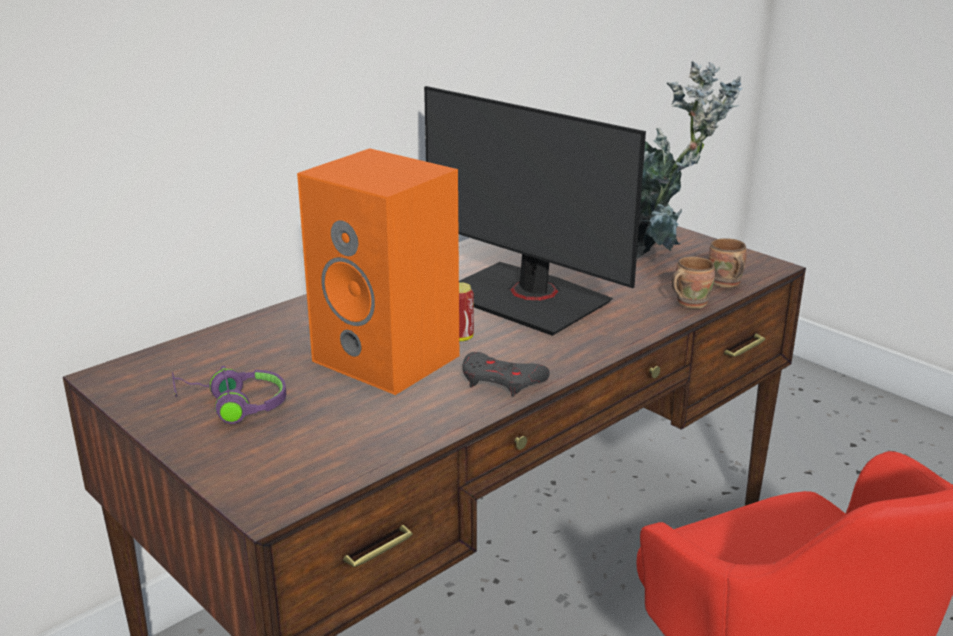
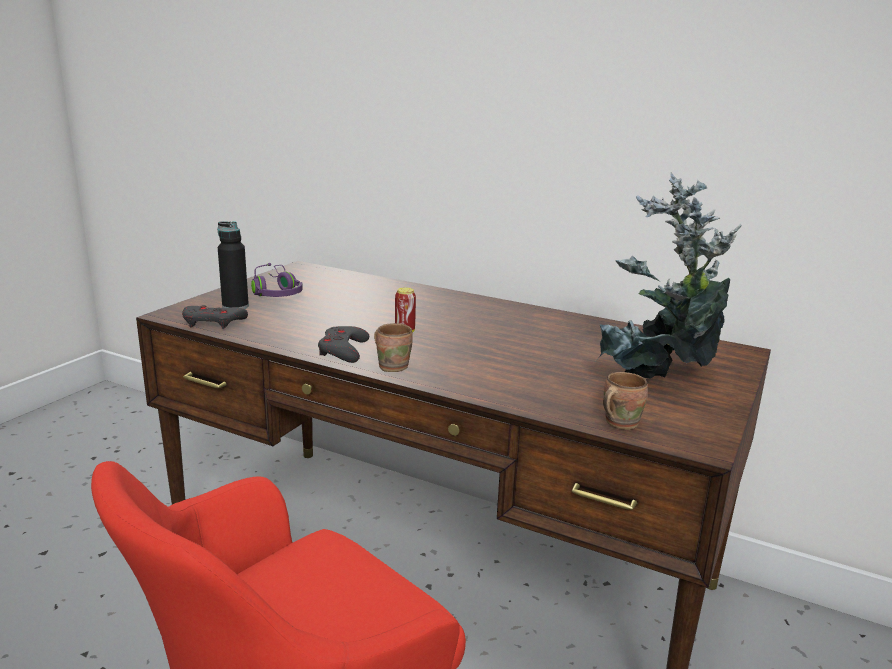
camera: 70 degrees right, 5 degrees down
orange speaker [297,148,459,395] -> none
monitor [424,86,646,336] -> none
brown mug [671,256,715,309] -> brown mug moved to [374,323,413,372]
none -> grey game controller [182,305,248,329]
none -> black bottle [217,221,249,309]

